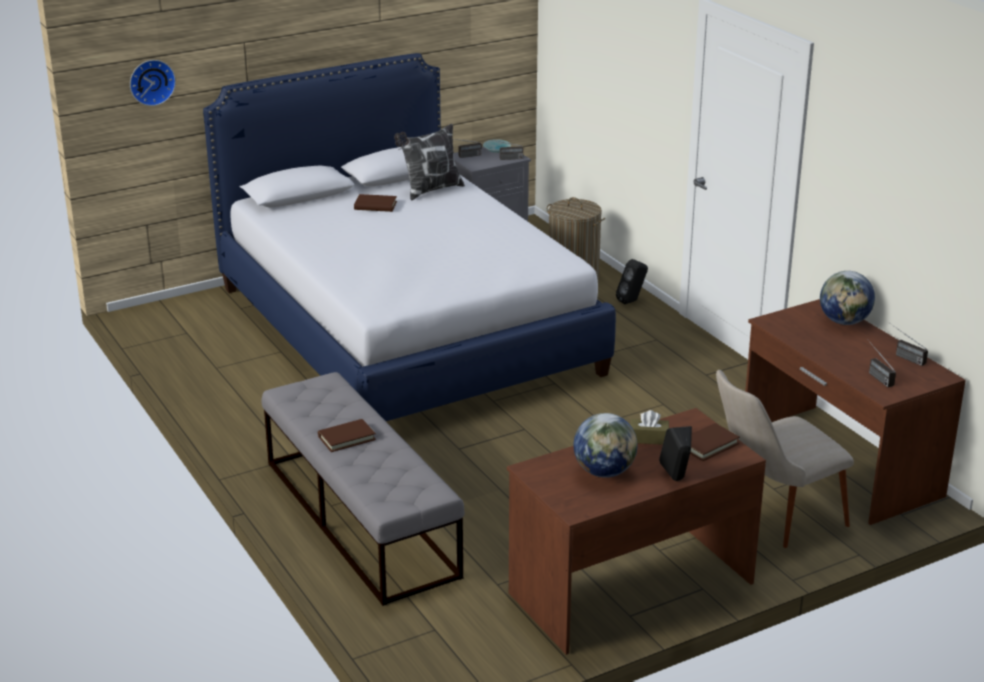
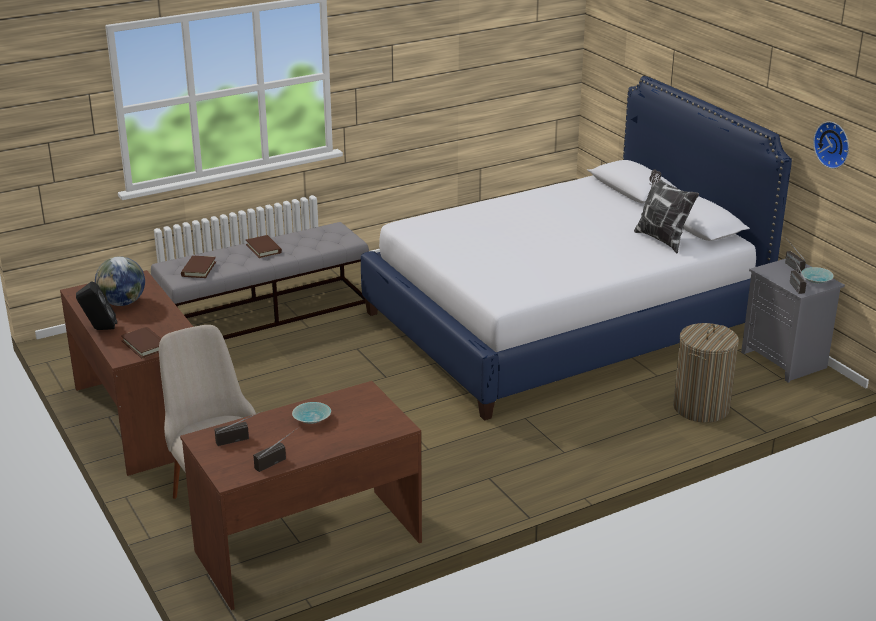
camera: 90 degrees right, 0 degrees up
wall clock [130,60,176,106] -> wall clock moved to [813,121,849,169]
brown book [354,194,397,212] -> brown book moved to [181,256,216,278]
black speaker [616,259,648,305] -> none
brown tissue box [630,410,669,445] -> none
globe [820,271,875,325] -> none
none -> turquoise bowl [292,402,331,424]

